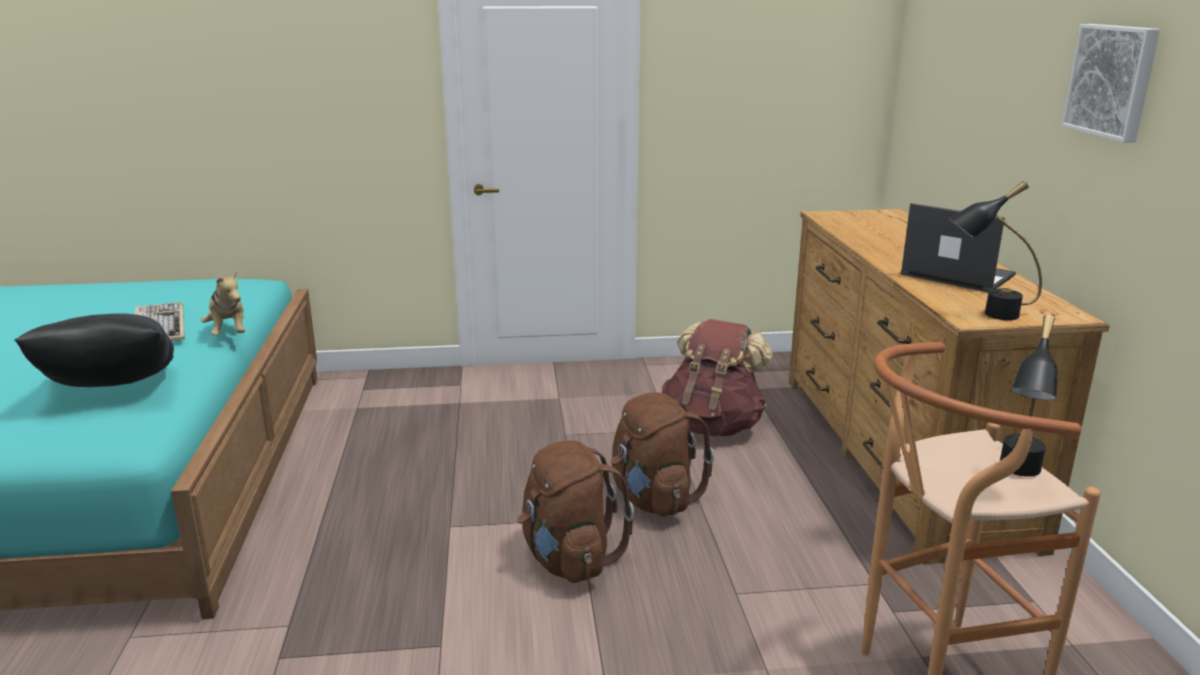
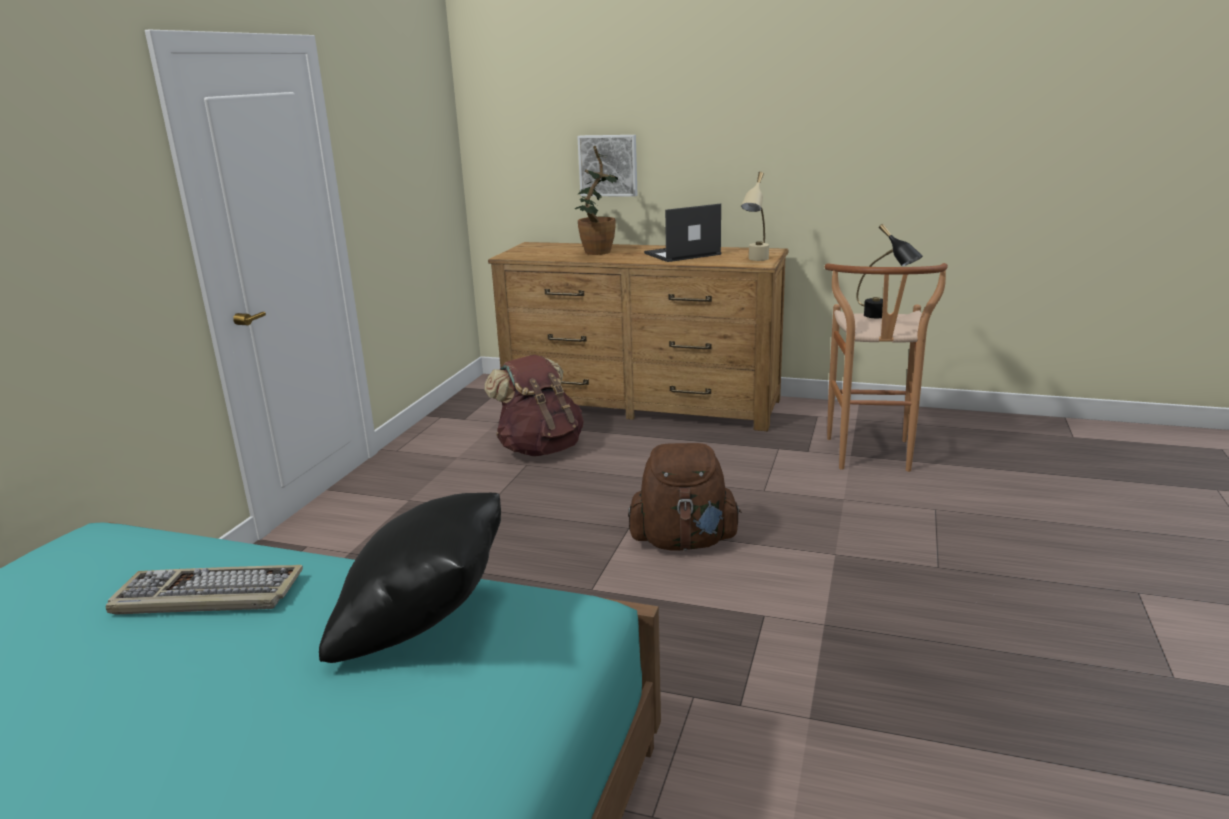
camera: 65 degrees left, 0 degrees up
plush toy [201,270,245,335] -> none
brown backpack [611,392,714,517] -> none
black table lamp [948,181,1042,320] -> beige table lamp [741,172,769,261]
picture [1061,24,1160,142] -> picture moved to [577,135,637,197]
none -> potted plant [574,146,618,255]

